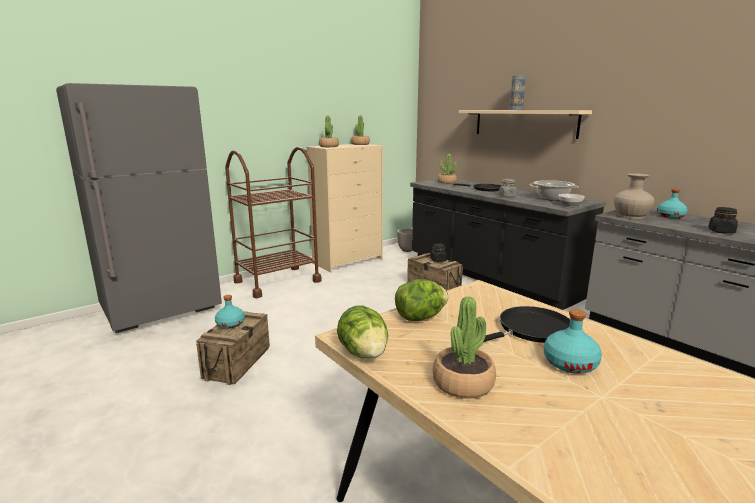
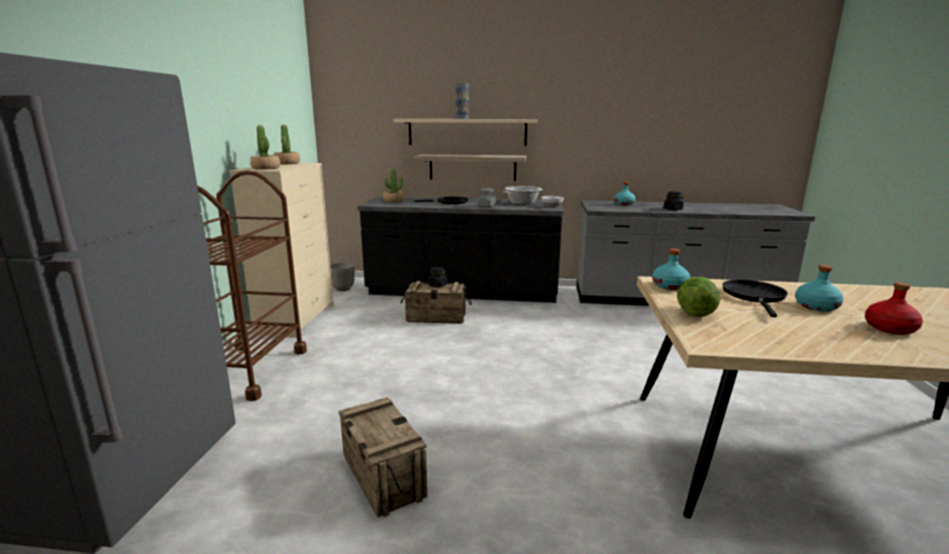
camera: 45 degrees left, 0 degrees up
turquoise bottle [215,295,245,329] -> turquoise bottle moved to [652,248,690,290]
lettuce [337,305,388,358] -> none
potted plant [433,296,496,399] -> none
beige vase [614,173,655,219] -> none
none -> shelf [414,154,526,181]
none -> red bottle [865,282,923,335]

